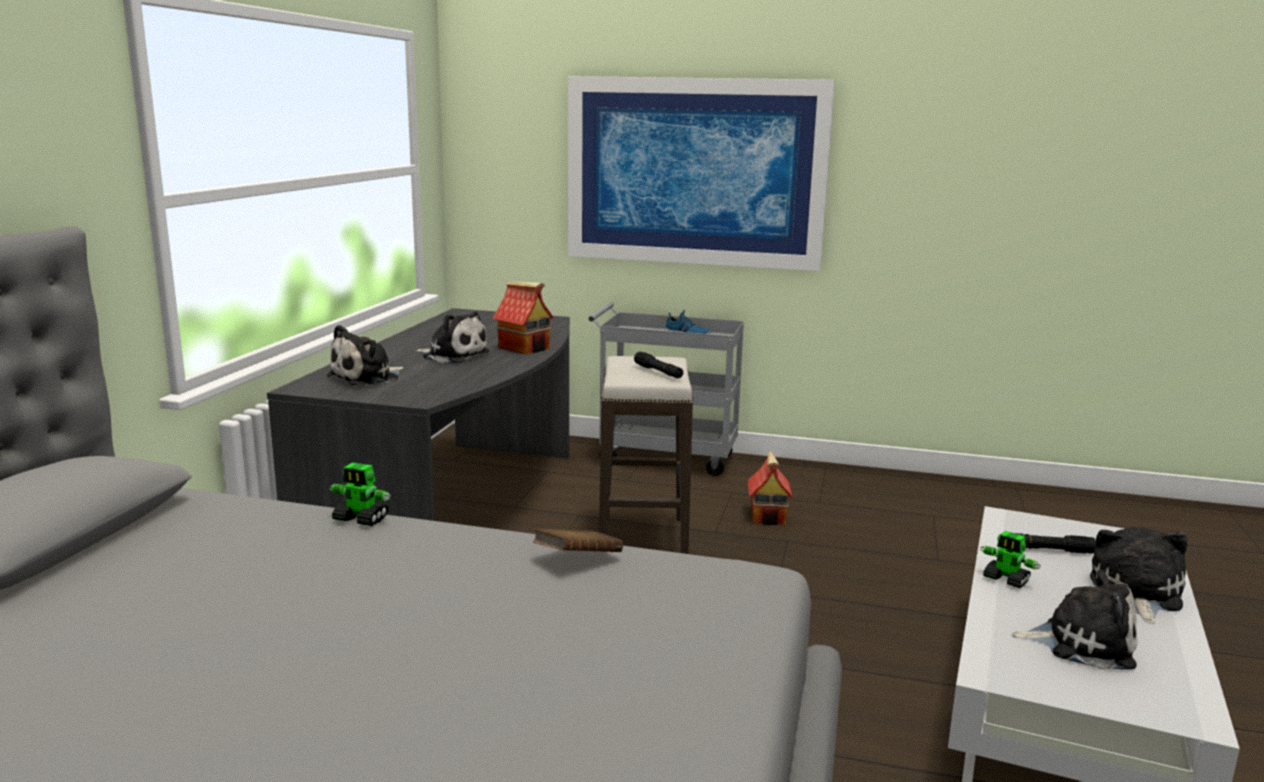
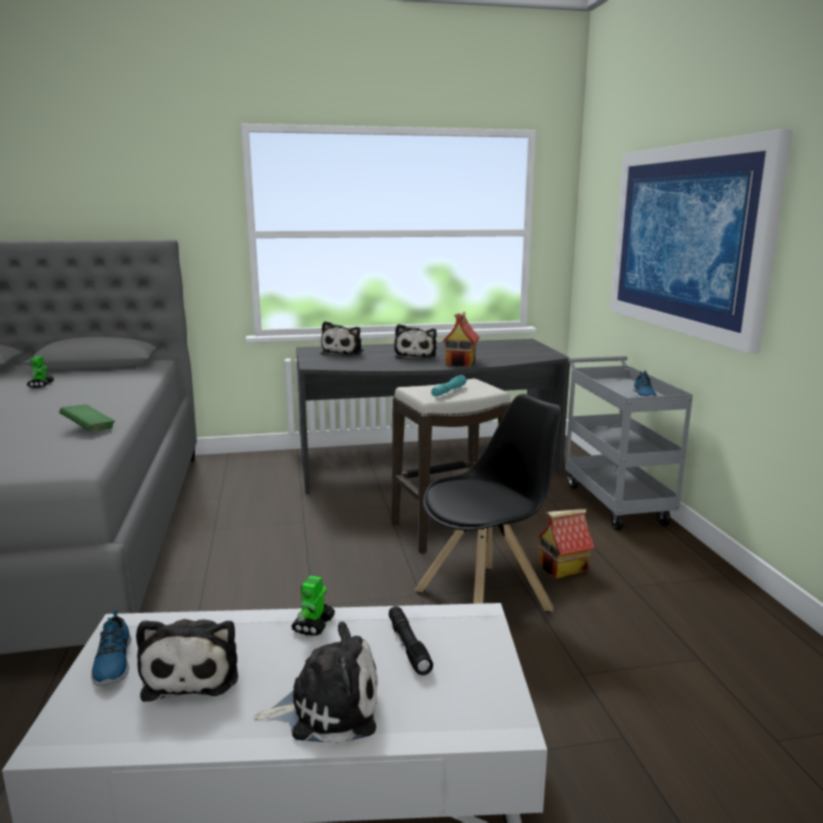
camera: 65 degrees right, 0 degrees up
plush toy [327,325,404,386] -> plush toy turned 90 degrees counterclockwise [321,321,364,356]
toy robot [329,463,391,526] -> toy robot moved to [27,356,54,388]
brown book [533,528,623,552] -> green book [59,404,115,431]
black flashlight [634,352,683,378] -> turquoise flashlight [431,375,467,397]
none -> shoe [91,609,132,686]
none -> black chair [415,394,563,612]

